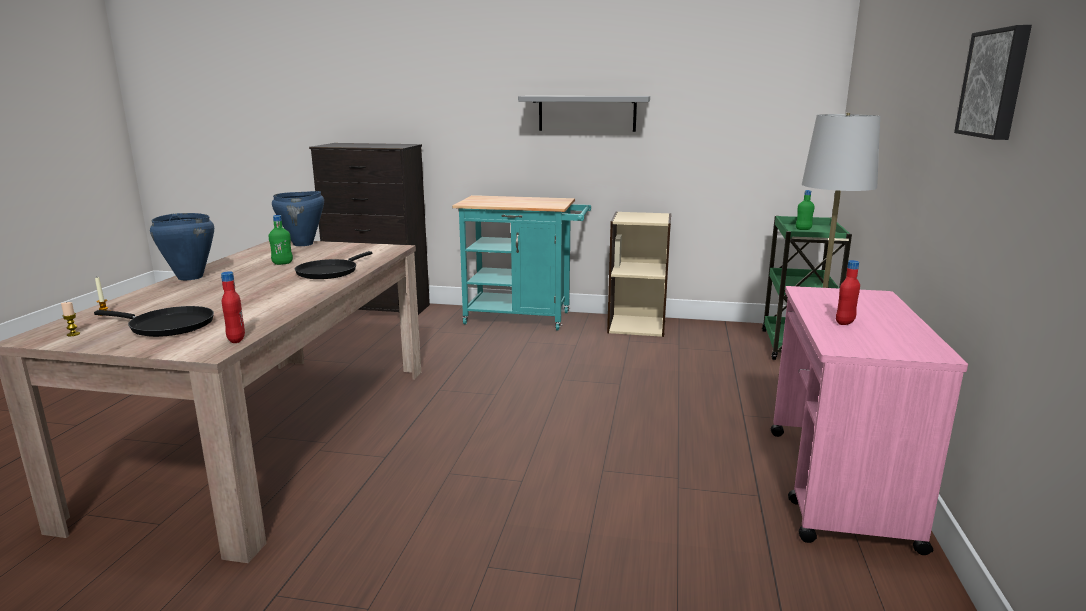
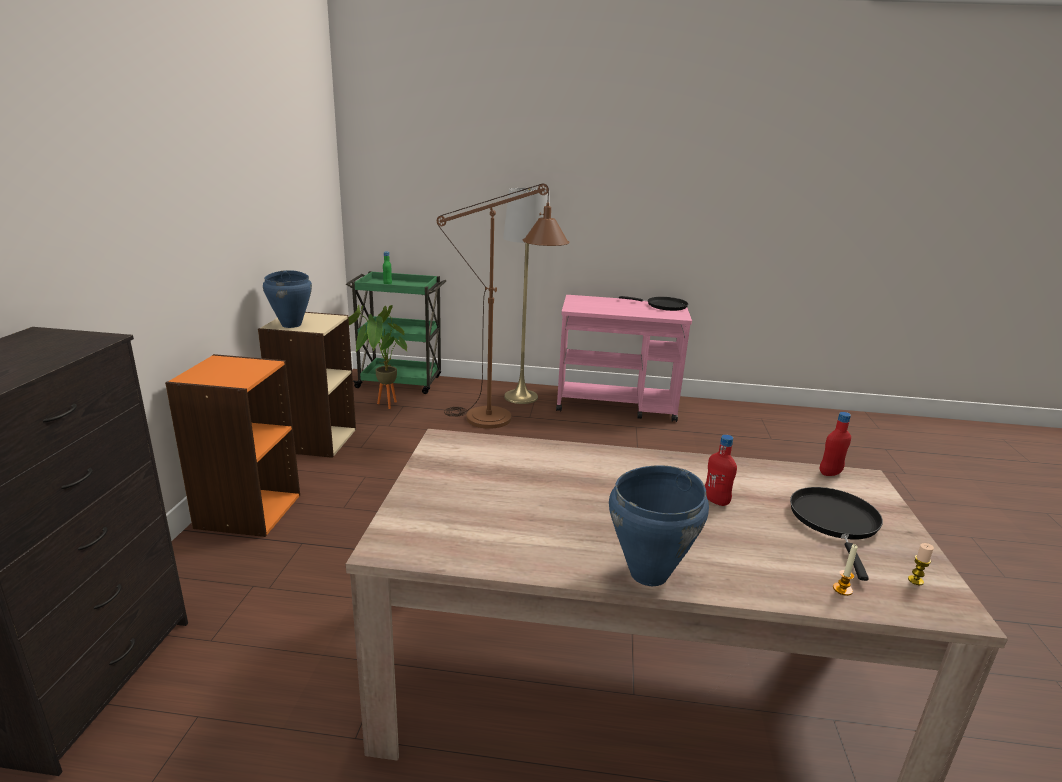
camera: 95 degrees left, 5 degrees up
green bottle [269,215,293,265] -> none
blue cooking pot [272,191,324,246] -> blue cooking pot moved to [263,270,312,328]
black frying pan [295,251,372,279] -> black frying pan moved to [619,296,688,311]
turquoise cart [452,195,591,330] -> orange bookcase [165,354,300,537]
grey shelf [518,96,650,132] -> none
red bottle [836,260,860,325] -> red bottle moved to [705,435,737,506]
picture [954,25,1032,140] -> none
none -> potted plant [348,305,407,409]
none -> brown floor lamp [437,184,569,428]

